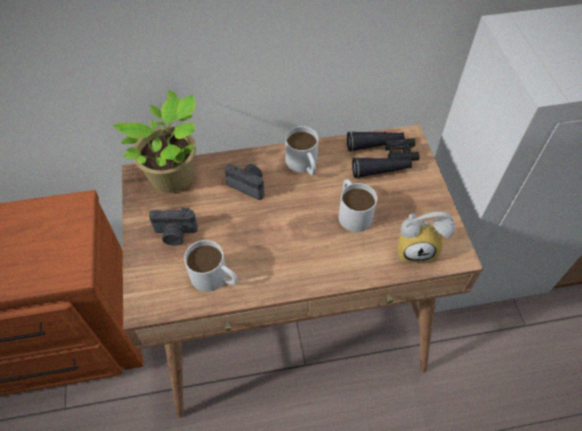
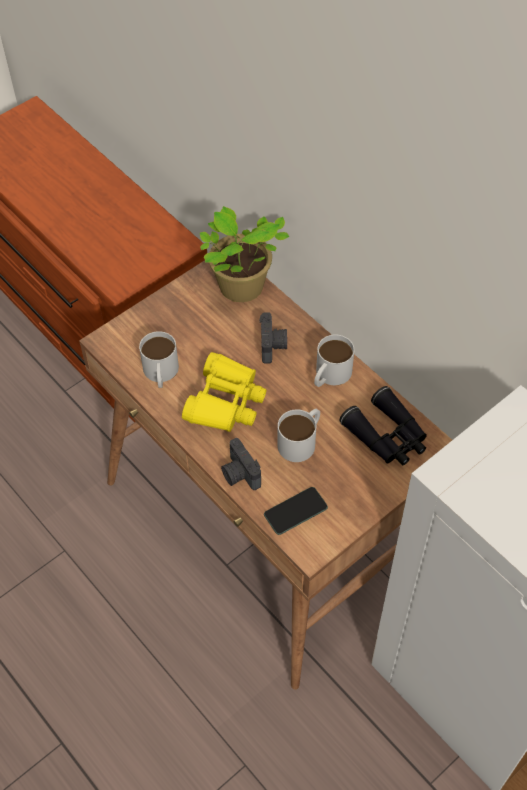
camera: 60 degrees right, 0 degrees up
camera [149,207,198,246] -> camera moved to [221,438,261,490]
alarm clock [397,212,455,262] -> phone [264,487,328,535]
none -> yellow binoculars [182,352,267,432]

